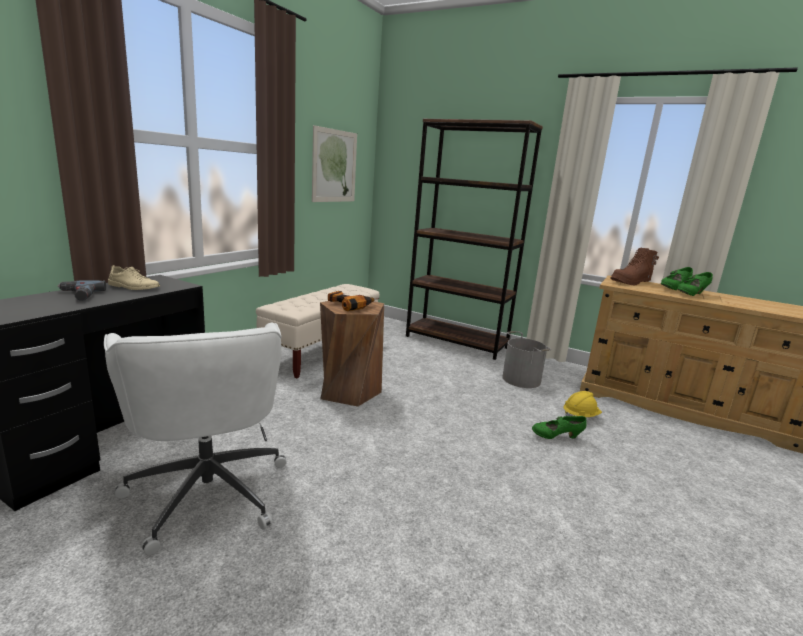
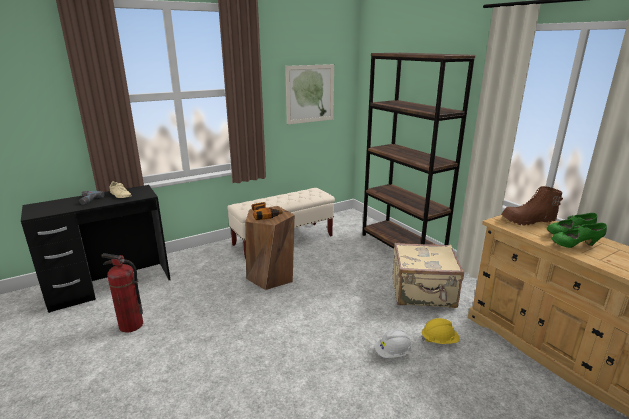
camera: 30 degrees right, 5 degrees up
white office chair [104,323,287,555] -> fire extinguisher [101,253,143,333]
grey bucket [502,331,551,388] -> beige suitcase [392,243,464,308]
green shoe [532,416,587,439] -> white hard hat [375,329,412,358]

